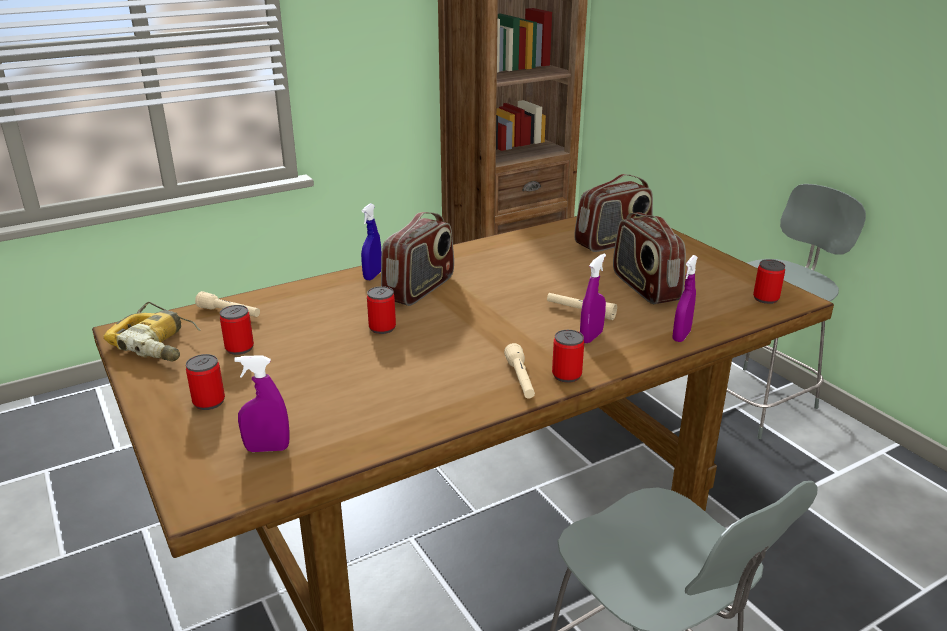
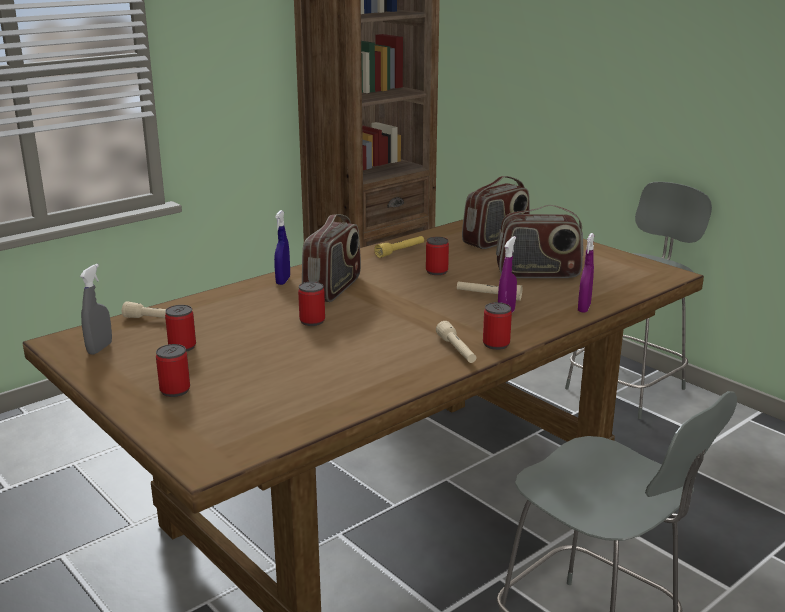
camera: 10 degrees left, 5 degrees down
power drill [104,302,201,361] -> grey spray bottle [80,264,112,355]
purple spray bottle [234,355,290,452] -> none
radio [613,212,686,305] -> radio turned 60 degrees counterclockwise [496,205,583,278]
can [753,259,785,304] -> can moved to [426,237,449,275]
none -> yellow flashlight [374,236,424,258]

